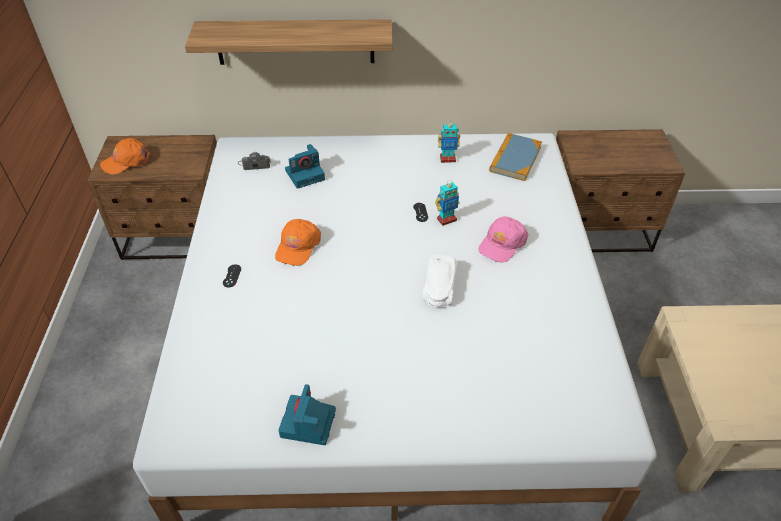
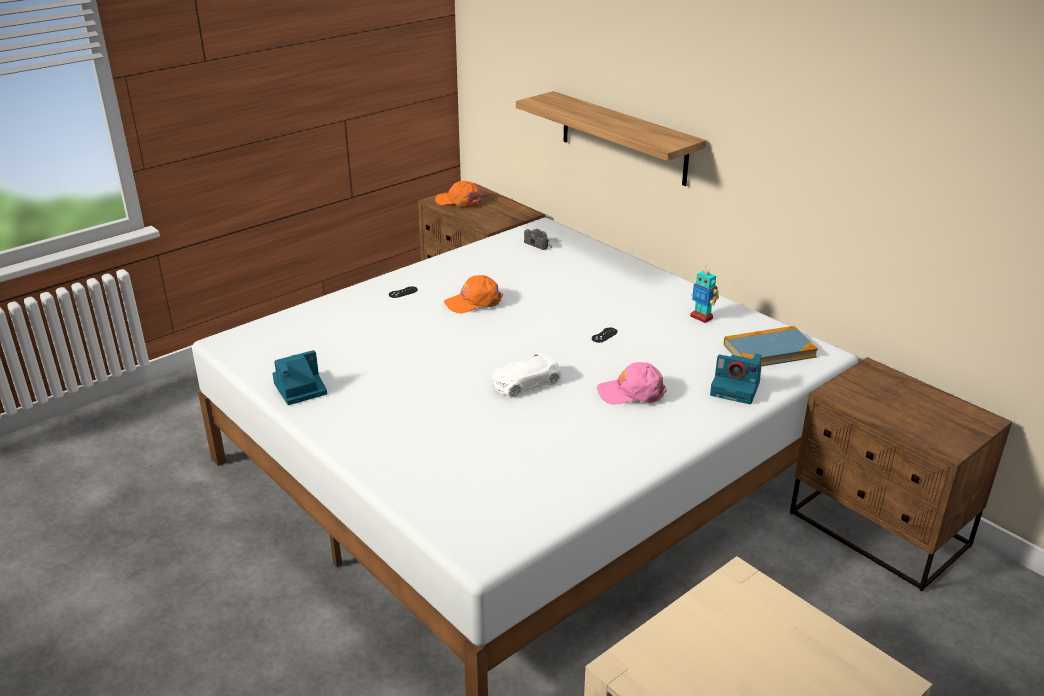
camera: 50 degrees right, 15 degrees down
camera [285,144,325,189] -> camera moved to [710,354,762,404]
toy robot [435,180,460,226] -> none

